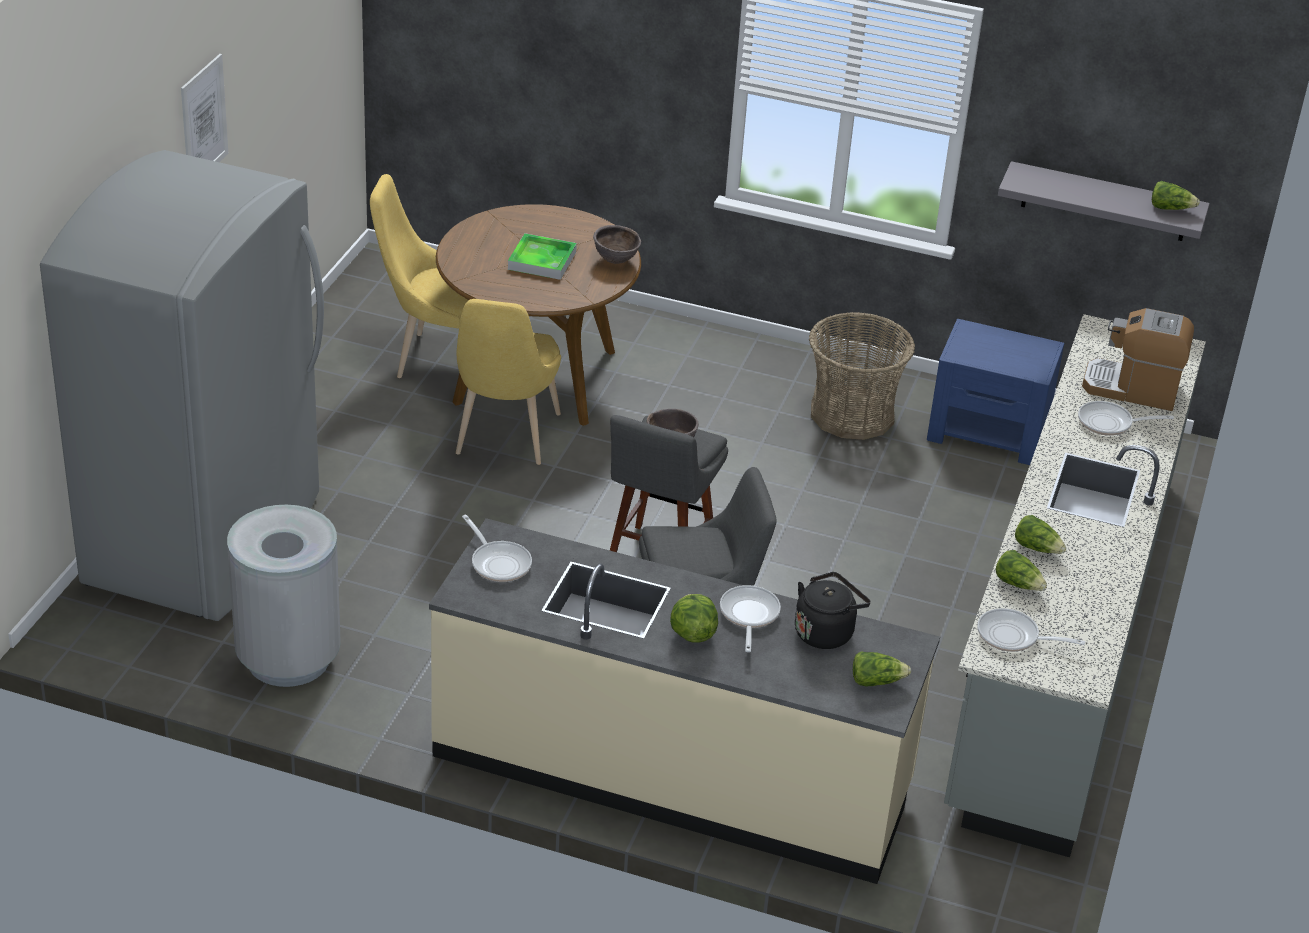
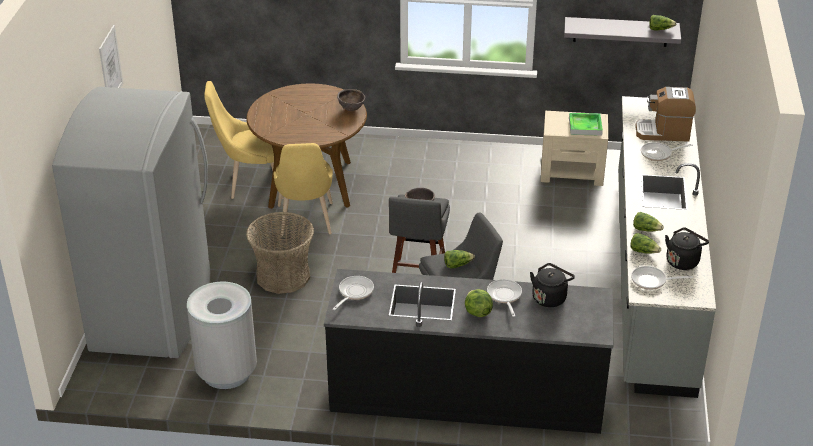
camera: 10 degrees left, 0 degrees up
beige counter [429,518,940,884] -> black counter [324,269,614,434]
frying pan [462,515,532,582] -> frying pan turned 105 degrees counterclockwise [333,276,374,310]
tray [508,233,577,280] -> tray moved to [569,113,603,136]
basket [809,312,915,440] -> basket moved to [246,212,314,294]
lettuce [853,652,911,686] -> lettuce moved to [444,250,475,268]
blue nightstand [927,319,1064,465] -> beige nightstand [541,111,608,186]
none -> black kettle [665,227,709,270]

